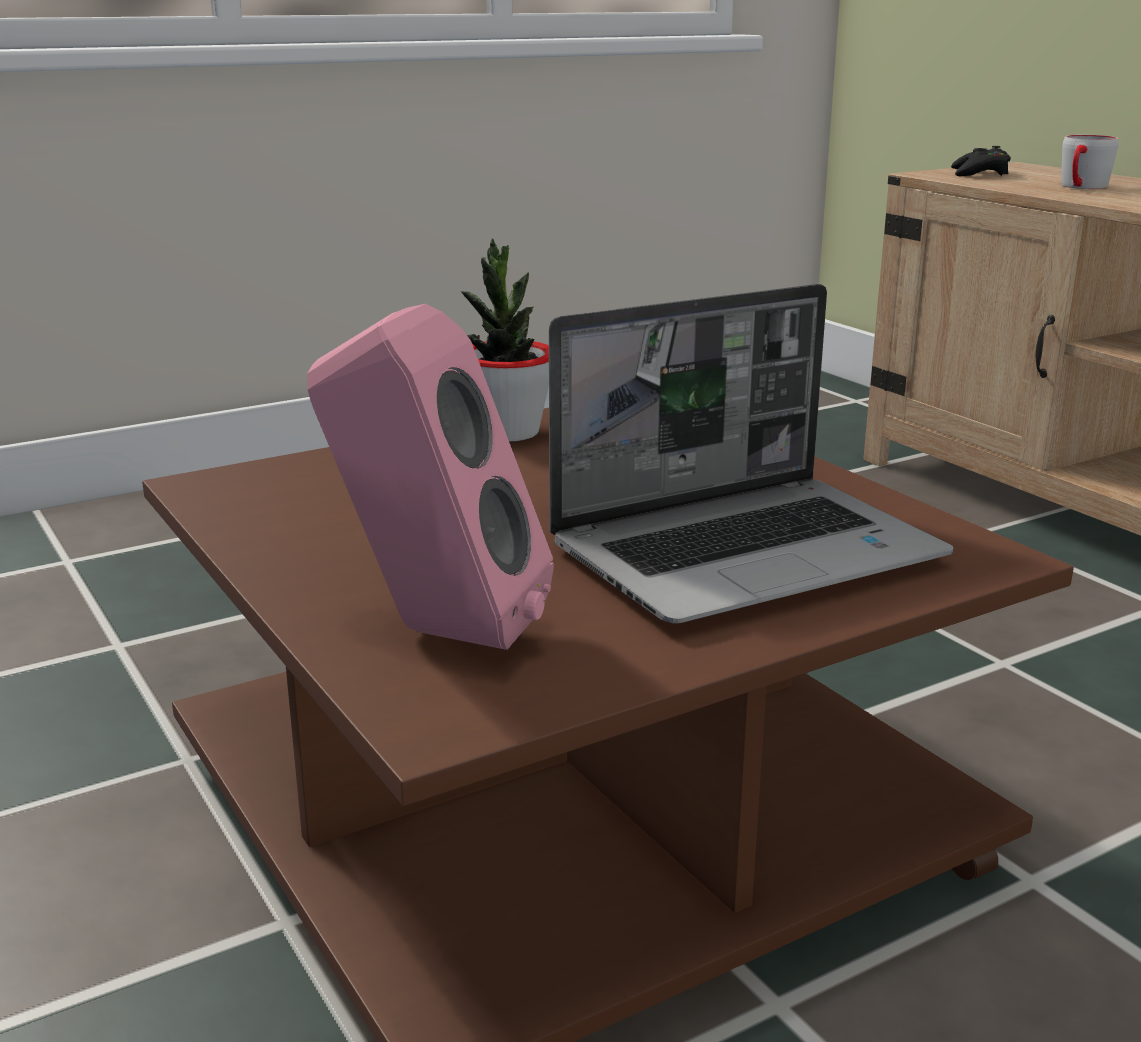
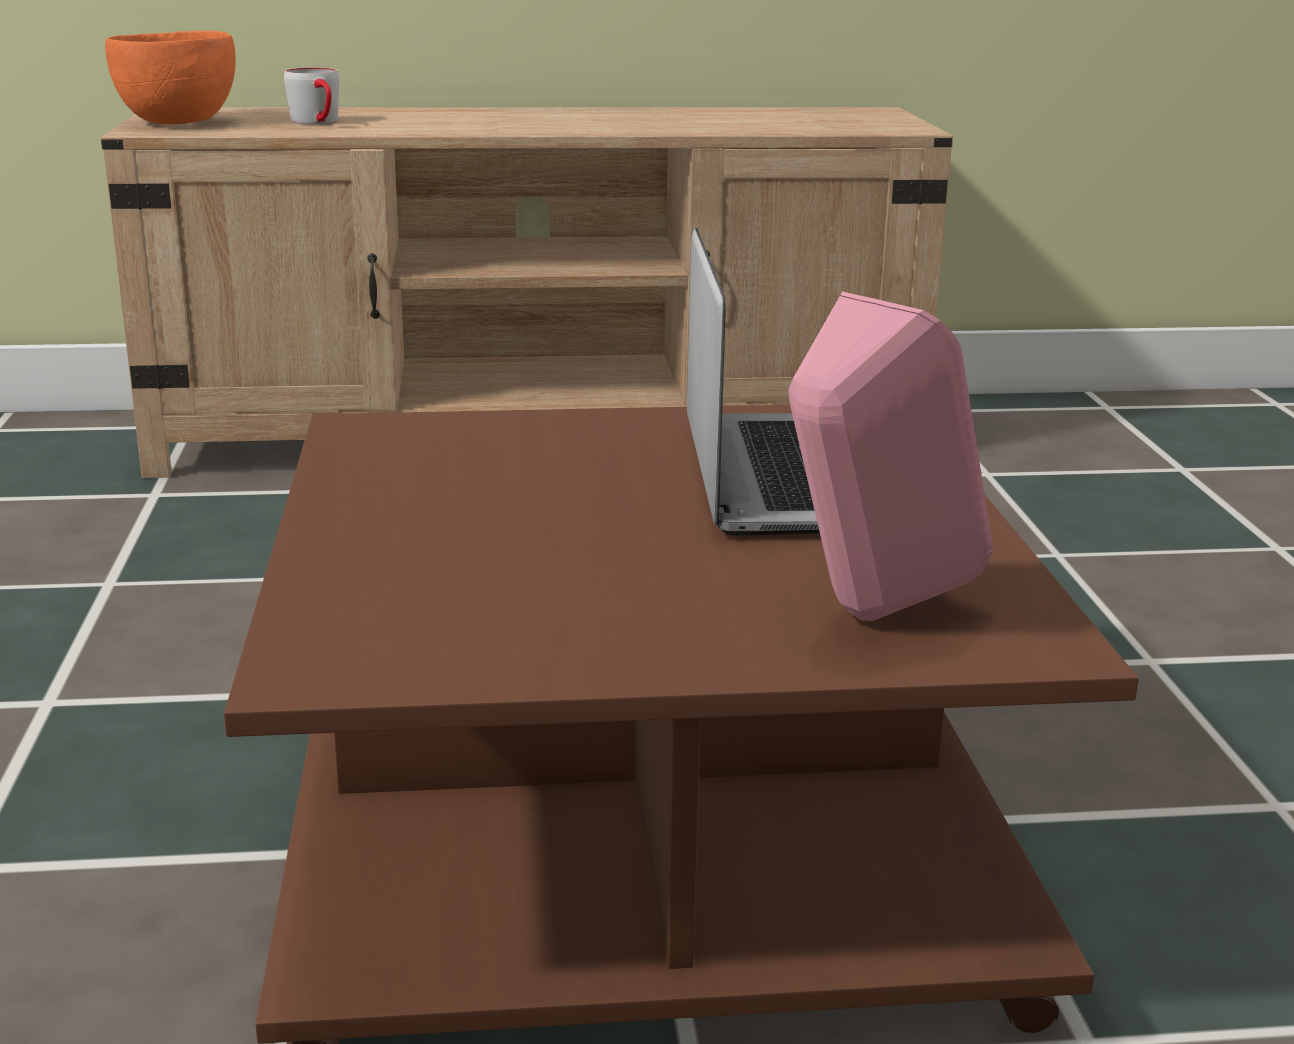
camera: 65 degrees left, 0 degrees up
potted plant [460,239,549,442] -> none
black game controller [951,146,1011,176] -> orange bowl [105,31,236,124]

